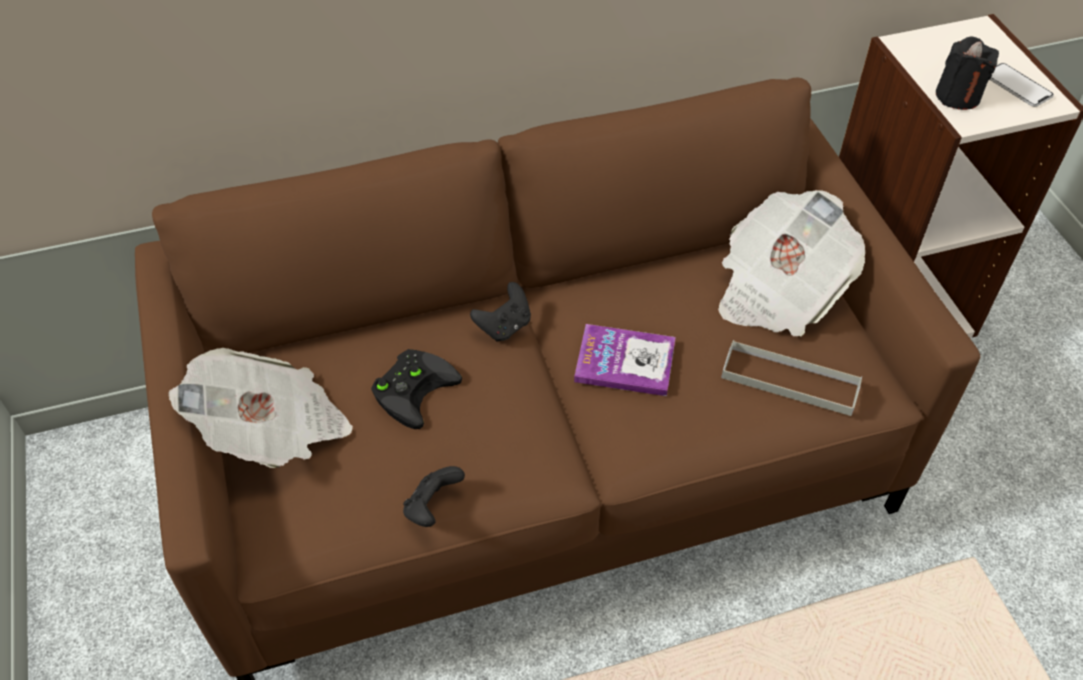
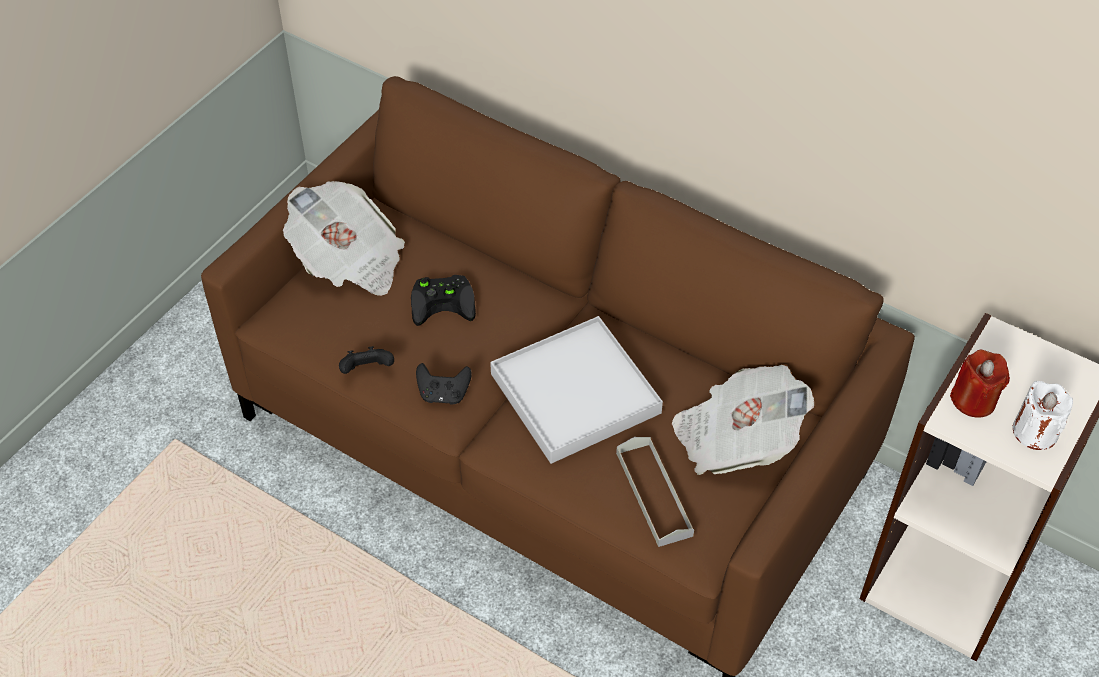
camera: 50 degrees right, 0 degrees up
black game controller [470,282,531,342] -> black game controller moved to [416,363,472,405]
book [574,324,676,396] -> white tray [490,316,663,464]
black candle [936,36,999,110] -> red candle [950,350,1010,418]
phone [990,63,1054,107] -> white candle [1013,381,1073,450]

